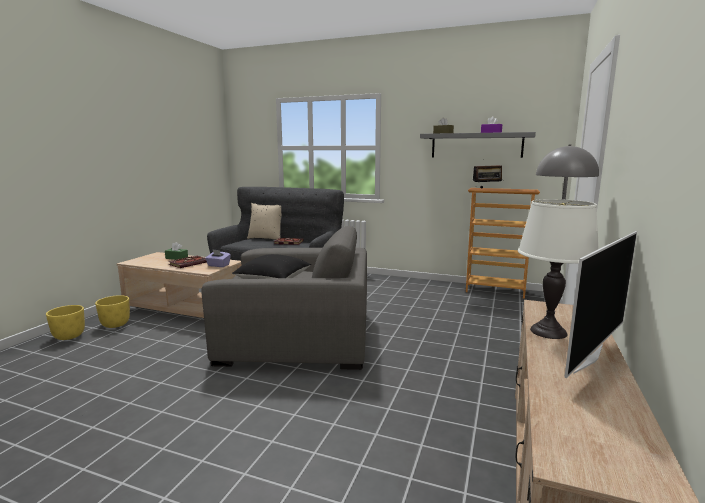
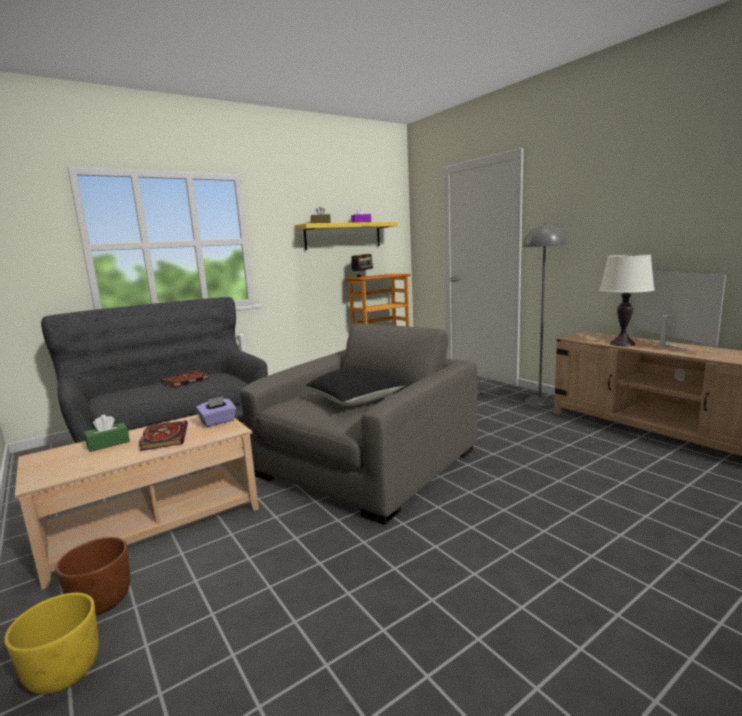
camera: 55 degrees left, 0 degrees up
yellow planter [95,295,130,328] -> brown planter [55,537,130,615]
beige pillow [247,203,282,240] -> none
grey shelf [420,132,536,158] -> yellow shelf [295,222,398,250]

